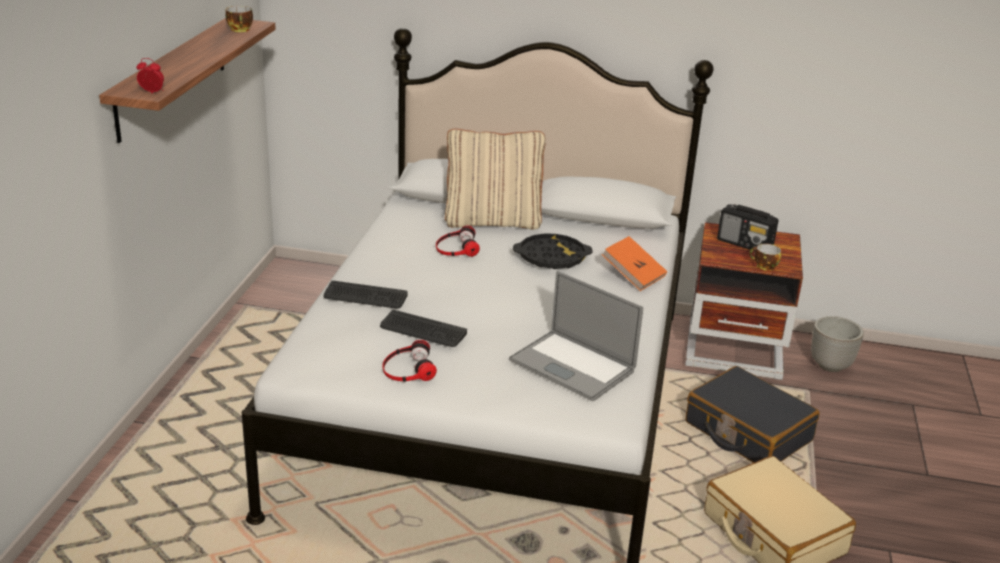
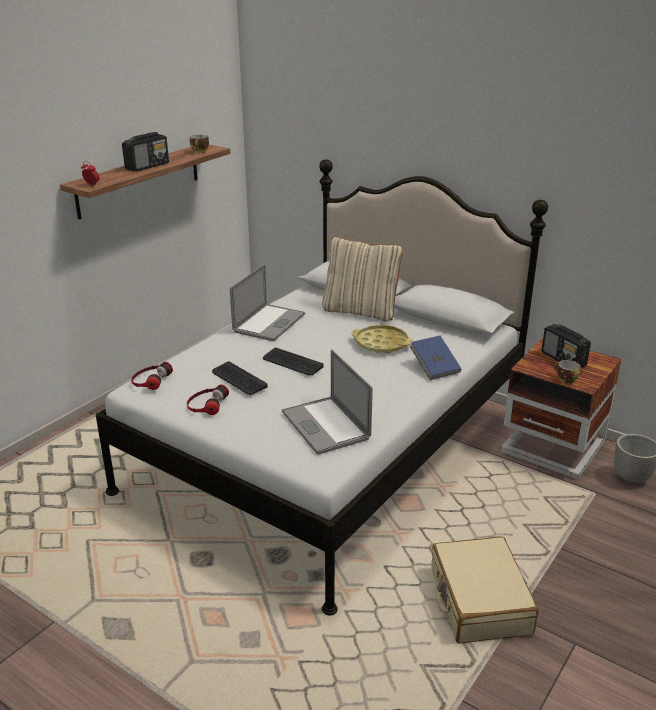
camera: 25 degrees right, 0 degrees up
keyboard [324,281,408,308] -> keyboard moved to [263,348,323,376]
headphones [436,226,480,257] -> headphones moved to [131,362,173,390]
black tray [513,233,592,269] -> yellow tray [352,325,413,354]
orange book [602,236,667,291] -> blue book [410,336,462,380]
black suitcase [685,366,820,463] -> none
none -> radio [122,132,169,172]
none -> laptop [230,264,305,341]

